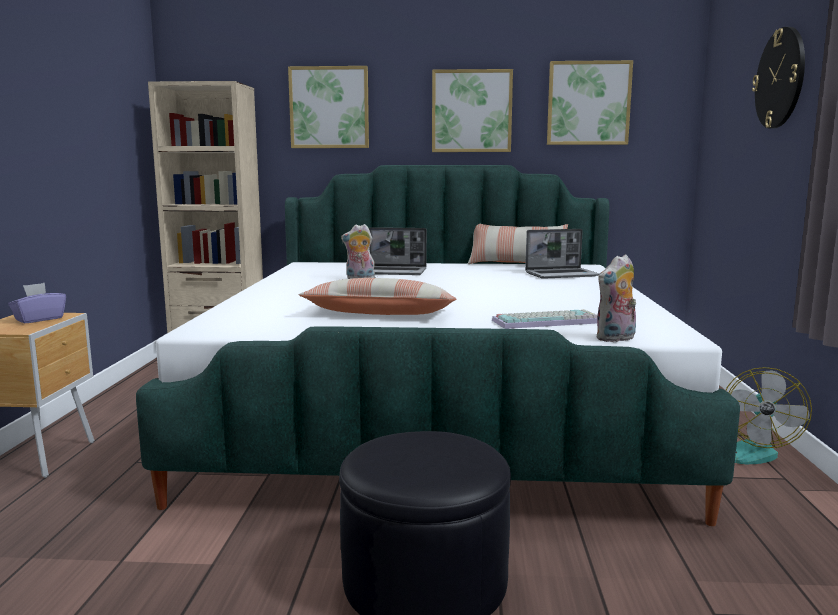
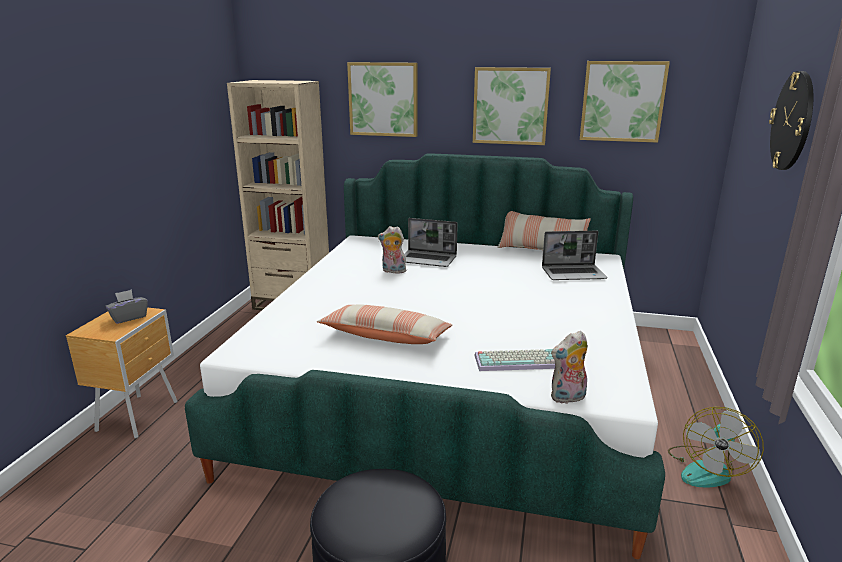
camera: 10 degrees right, 10 degrees up
purple tissue box [8,283,66,323] -> grey tissue box [105,289,148,324]

